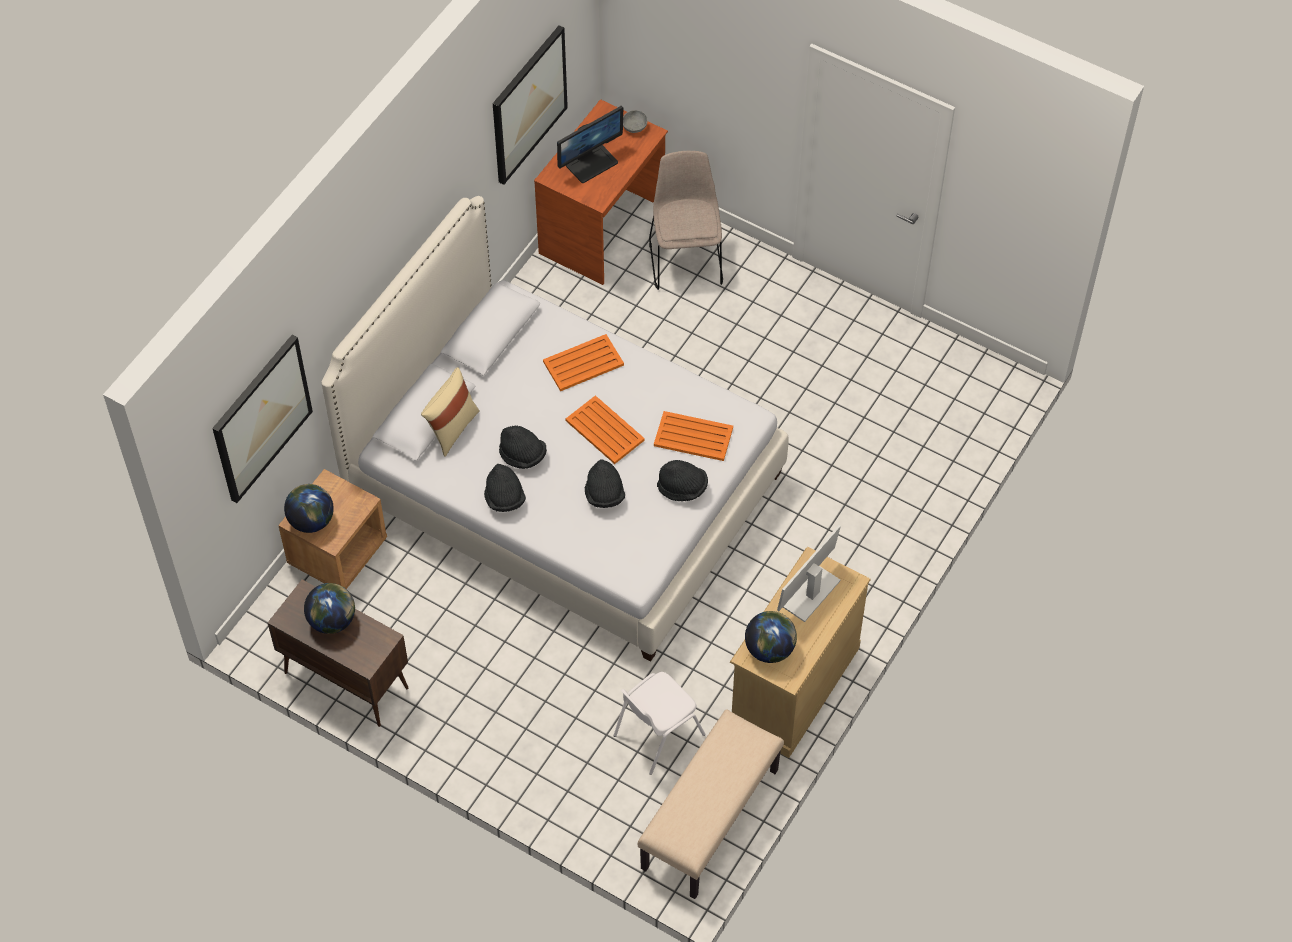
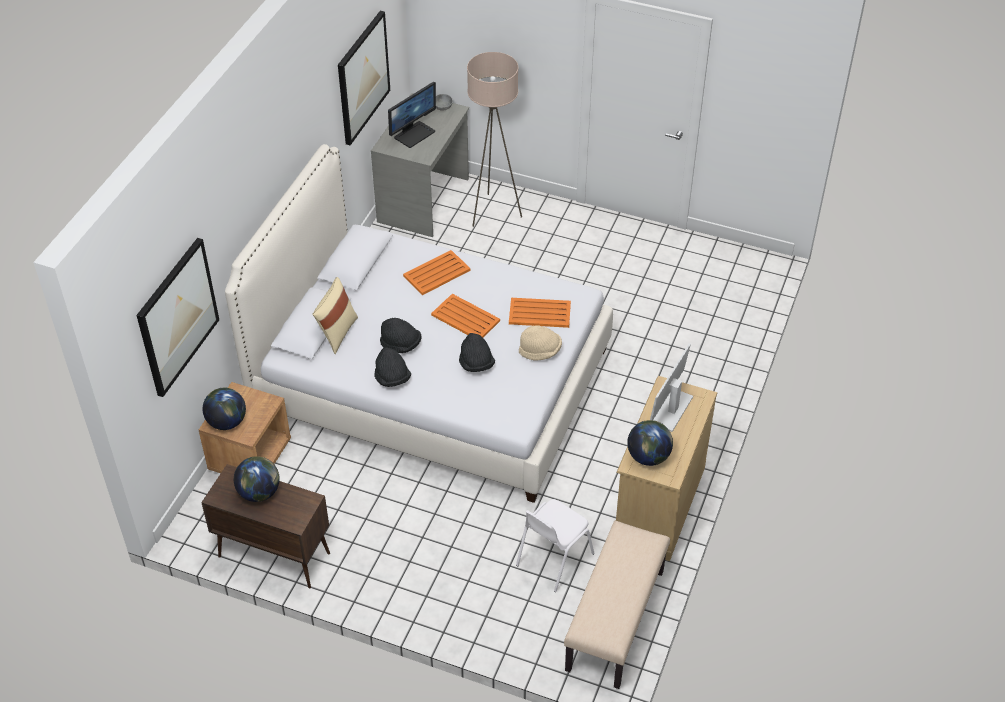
camera: 10 degrees left, 10 degrees down
brown desk [534,99,668,285] -> grey desk [371,93,469,237]
beige chair [649,151,723,290] -> beige floor lamp [467,52,522,227]
black hat [657,460,708,501] -> beige hat [519,325,562,361]

